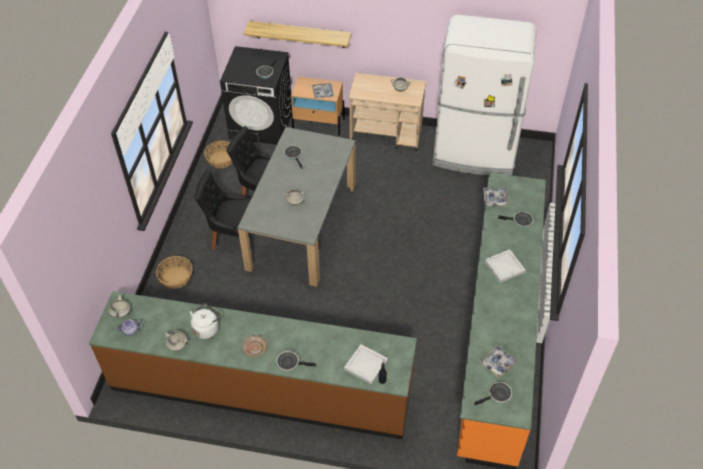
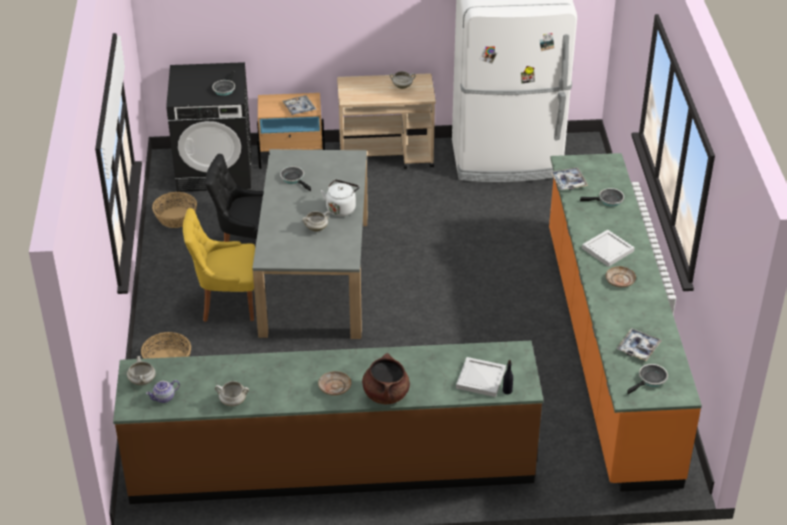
camera: 15 degrees left, 10 degrees down
white kettle [190,303,222,339] -> white kettle moved to [321,179,360,217]
black chair [194,170,251,250] -> yellow chair [183,208,255,322]
shelf [244,21,352,48] -> none
frying pan [276,351,316,371] -> brown cooking pot [362,353,410,404]
none -> beige plate [606,266,636,287]

